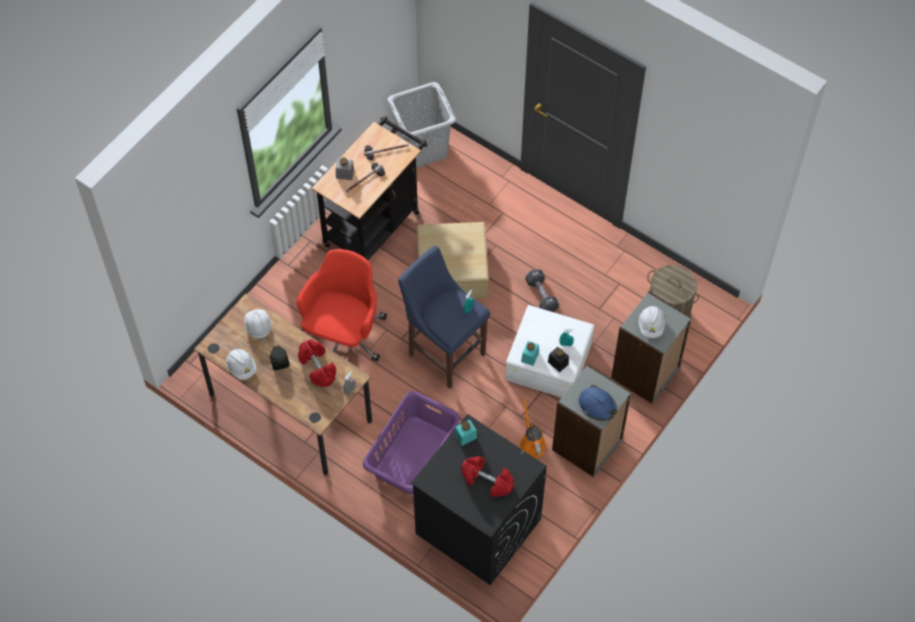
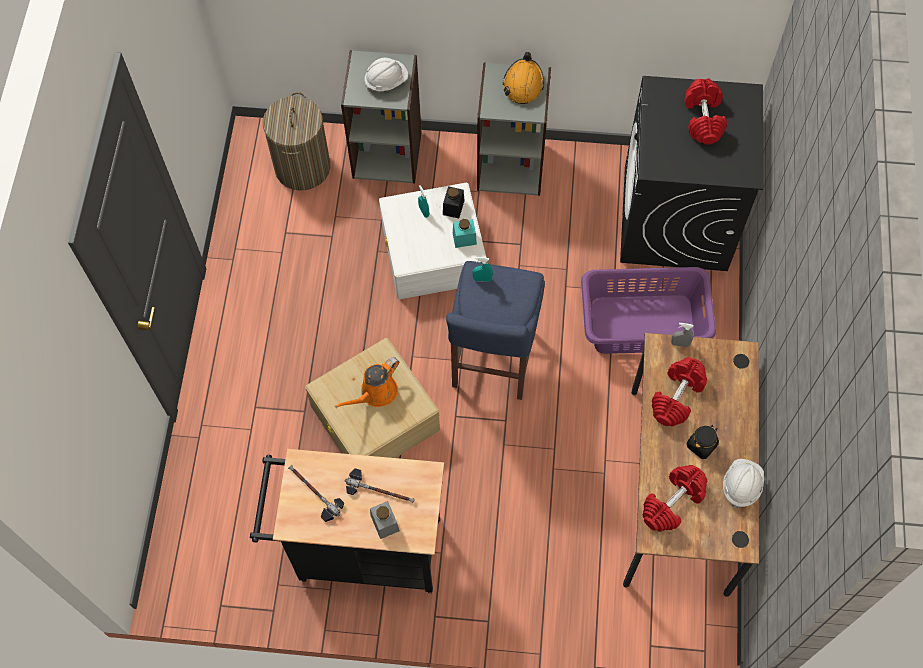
camera: 120 degrees left, 5 degrees up
white hard hat [245,309,271,341] -> red dumbbell [643,465,708,532]
red office chair [296,249,387,361] -> none
grey laundry basket [388,82,456,168] -> none
turquoise jar [455,420,477,446] -> none
orange watering can [519,398,546,458] -> orange watering can moved to [335,357,399,408]
black dumbbell [526,269,559,312] -> none
blue hard hat [579,385,617,421] -> orange hard hat [503,52,544,104]

